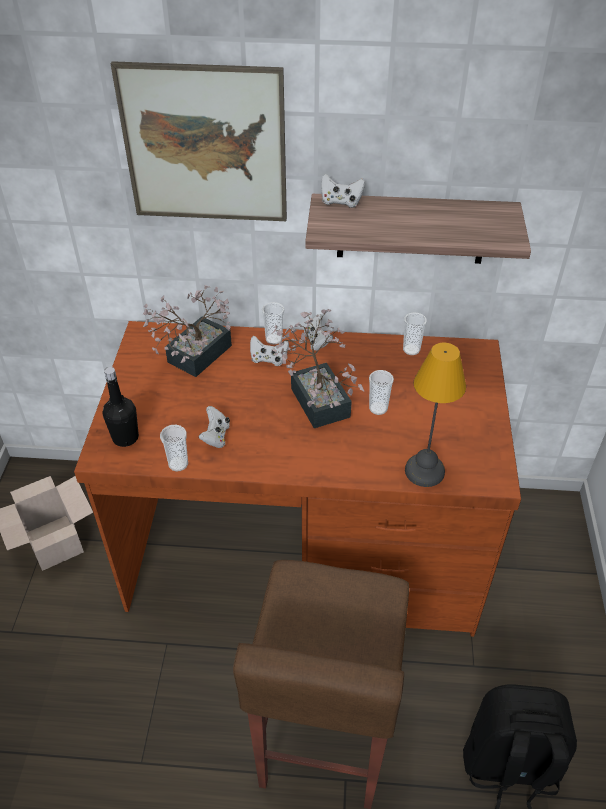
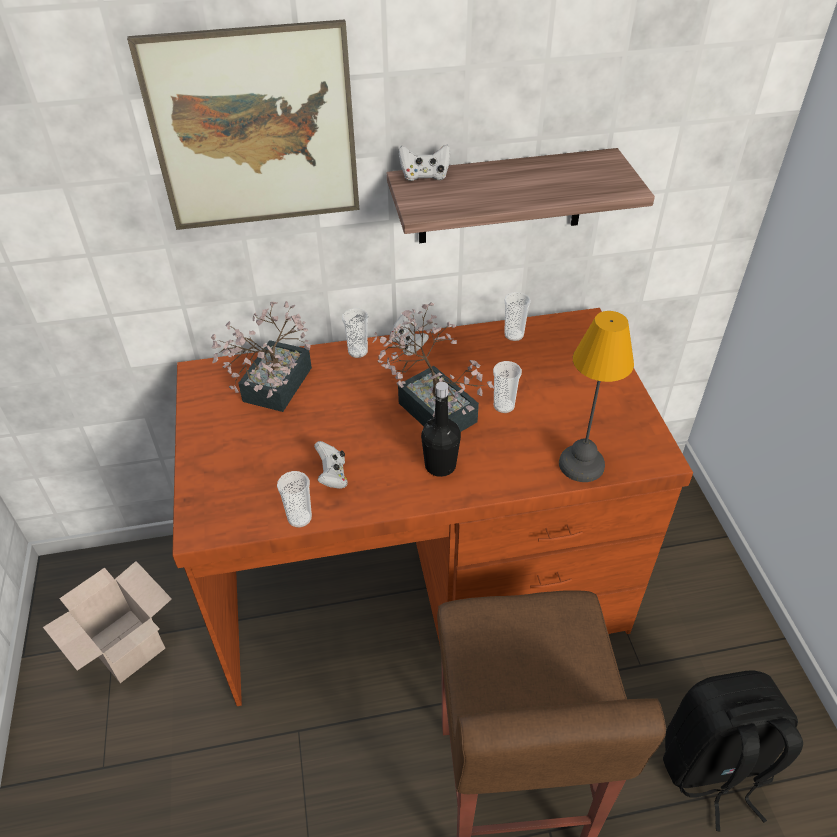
camera: 15 degrees left, 0 degrees up
black bottle [103,367,139,447] -> black bottle moved to [421,382,461,477]
white game controller [250,336,289,366] -> none

